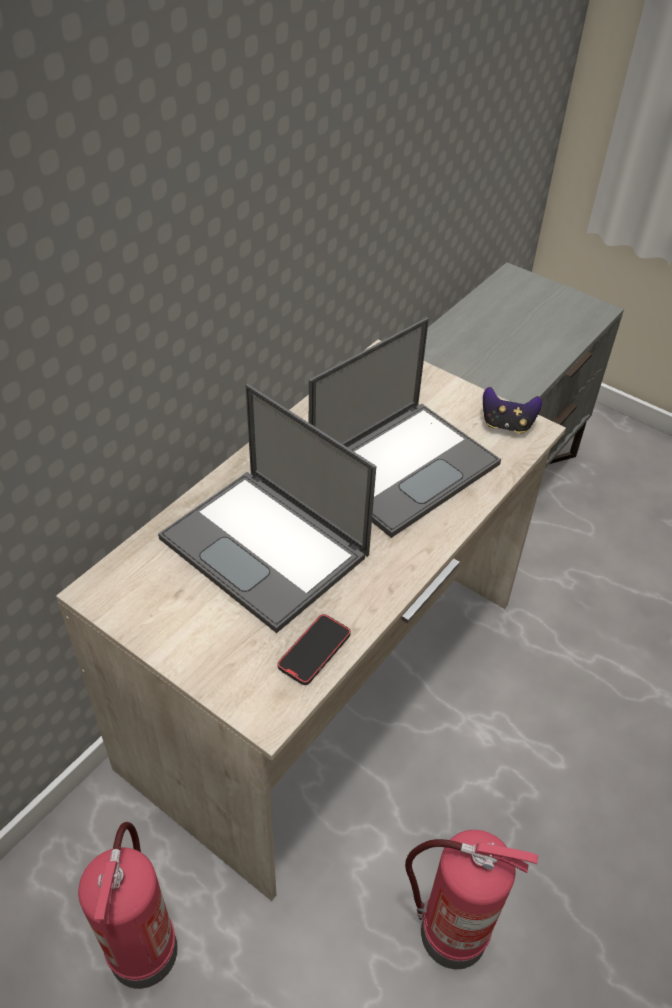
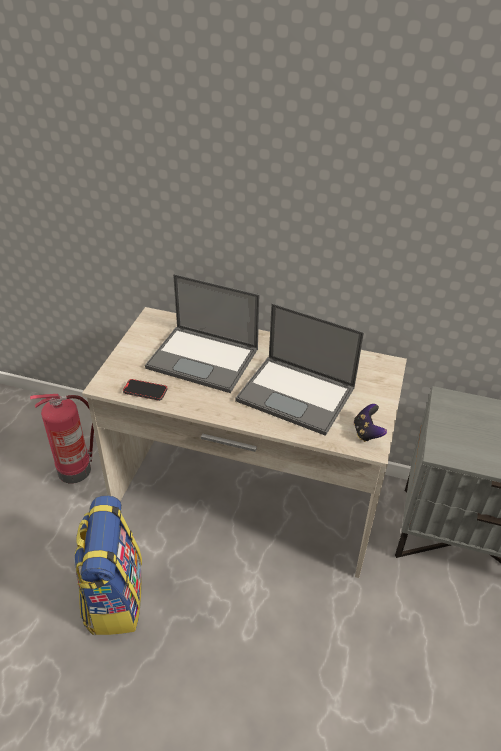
camera: 70 degrees right, 5 degrees down
laptop [158,384,376,633] -> laptop turned 90 degrees counterclockwise [145,274,260,393]
fire extinguisher [405,830,538,970] -> backpack [74,496,142,635]

